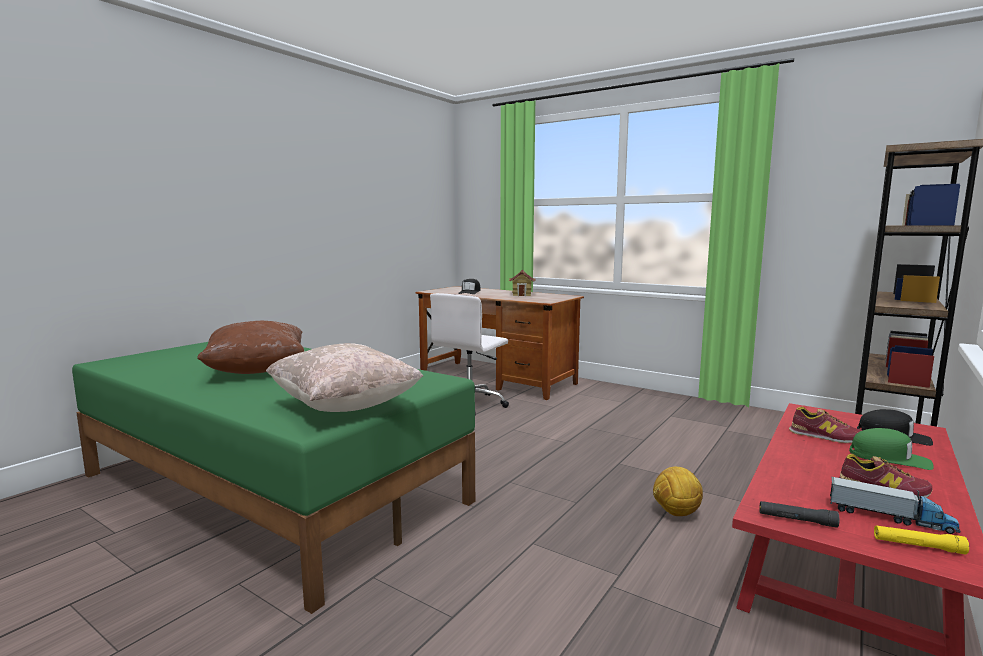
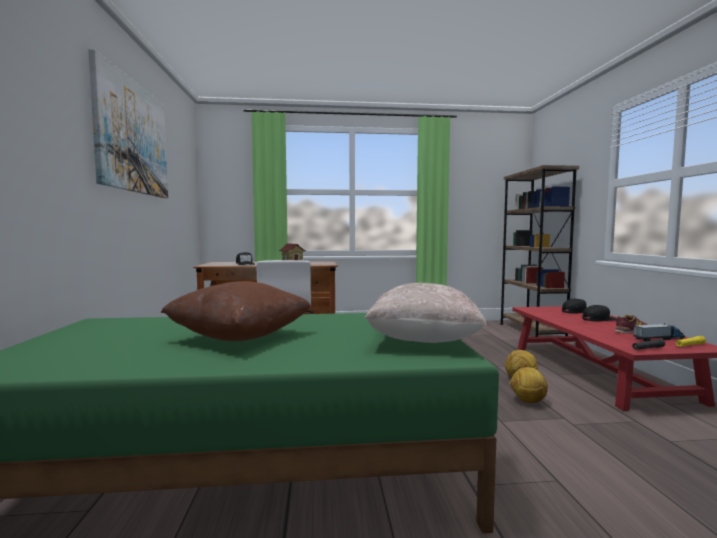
camera: 40 degrees left, 5 degrees down
shoe [789,407,863,443] -> none
green cap [849,428,934,470] -> black cap [582,305,617,322]
none -> picture [88,49,168,198]
none -> football [510,367,548,403]

